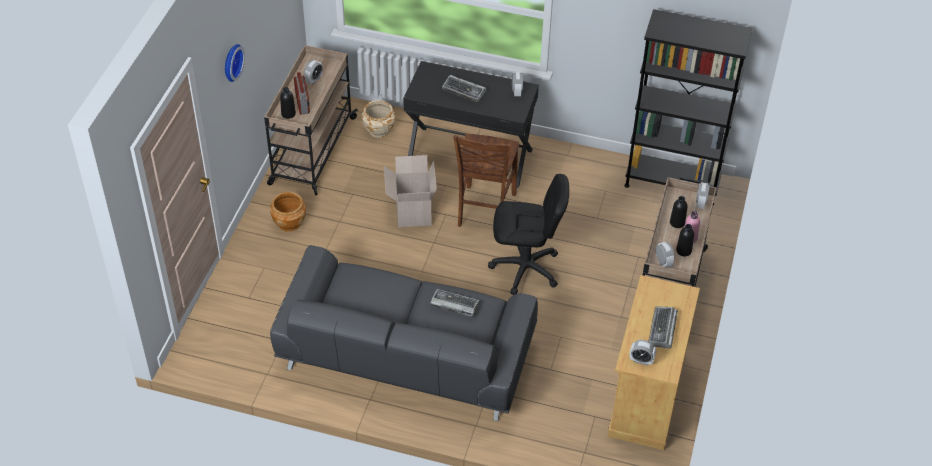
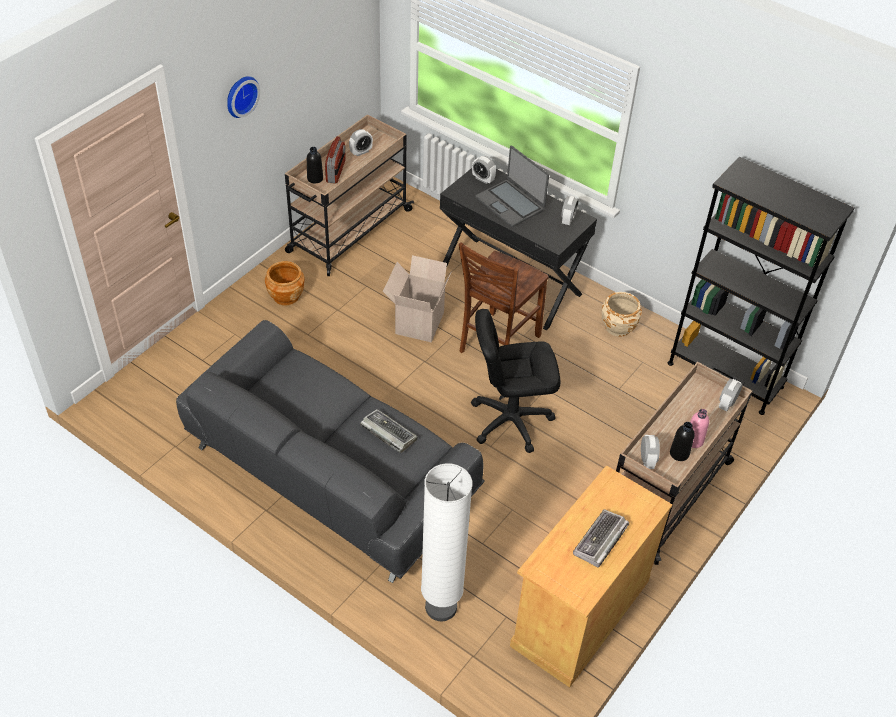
camera: 20 degrees right, 0 degrees up
beige planter [362,100,395,138] -> beige planter moved to [602,292,642,337]
keyboard [442,75,487,103] -> laptop [476,146,549,227]
black office chair [488,174,569,295] -> black office chair turned 150 degrees clockwise [471,309,560,453]
alarm clock [629,340,656,365] -> alarm clock moved to [472,156,496,184]
black bottle [670,196,687,228] -> none
none -> white floor lamp [421,463,472,621]

